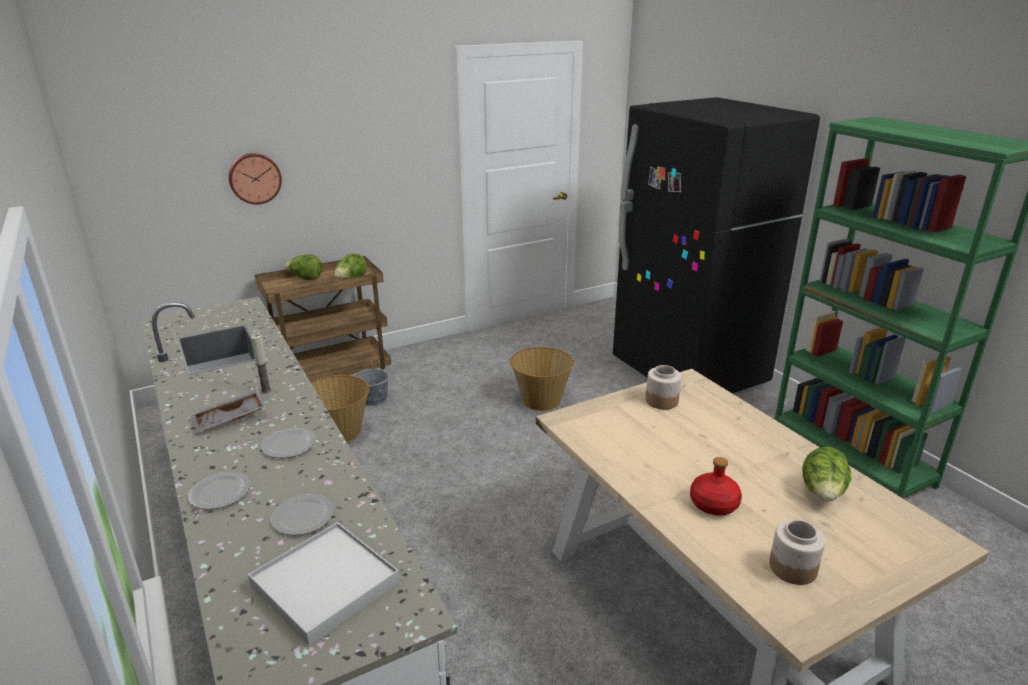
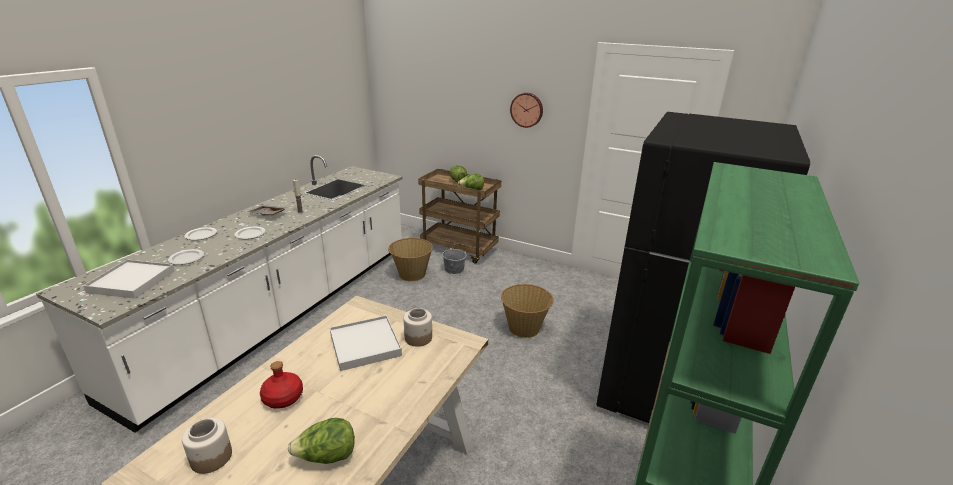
camera: 55 degrees right, 0 degrees up
wall clock [229,153,282,205] -> wall clock moved to [510,93,543,128]
none -> white tray [330,315,402,371]

